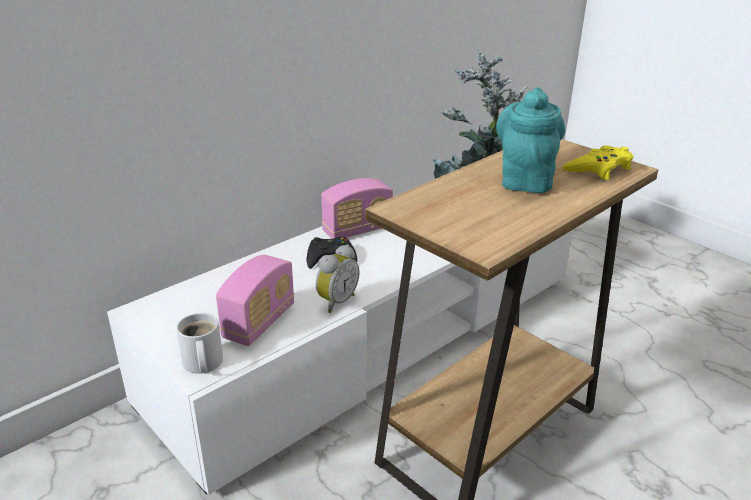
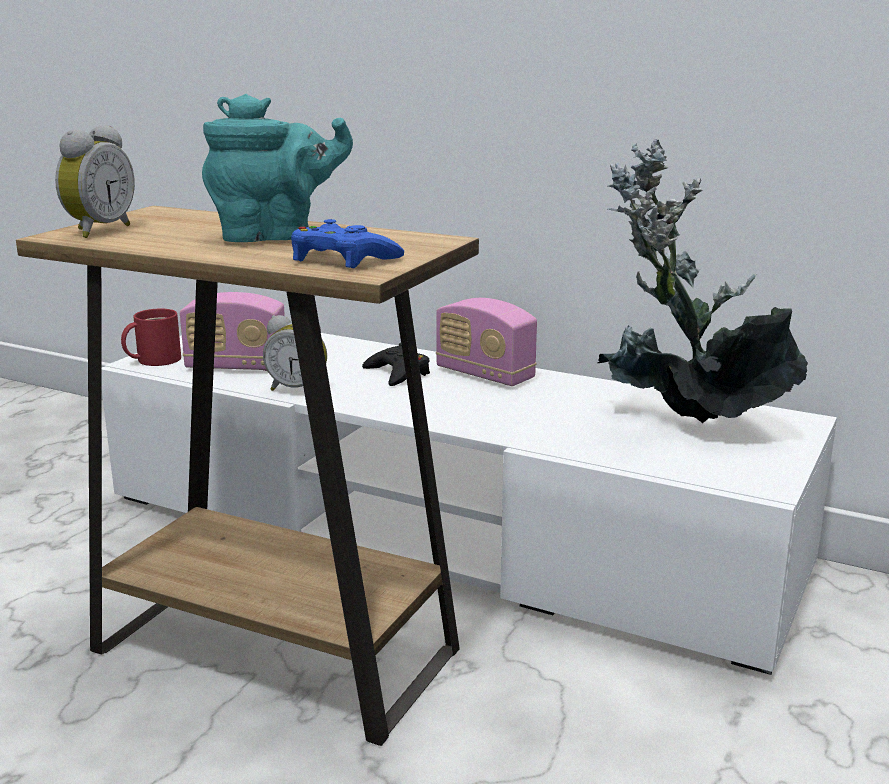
camera: 70 degrees right, 10 degrees down
white mug [176,313,223,374] -> red mug [121,308,181,366]
yellow game controller [562,145,634,180] -> blue game controller [291,219,404,268]
none -> alarm clock [55,125,135,238]

